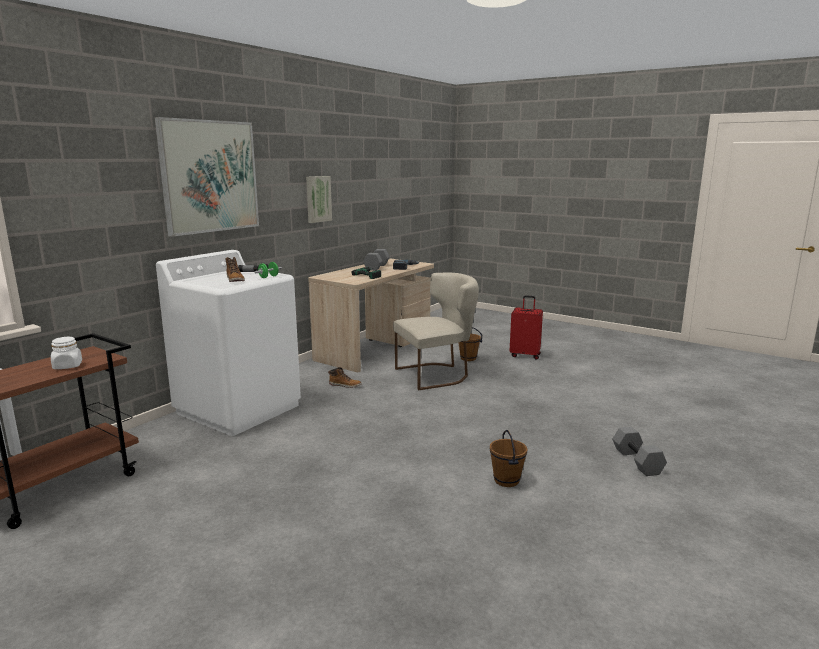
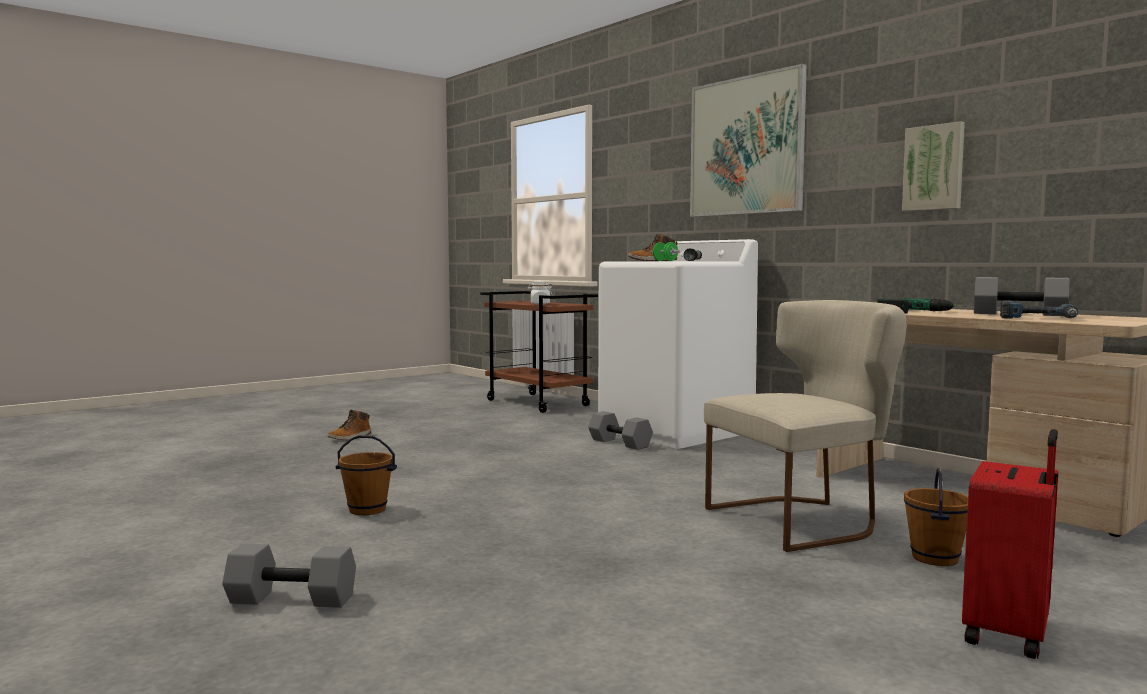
camera: 105 degrees right, 10 degrees down
boot [328,367,362,388] -> boot moved to [328,410,371,440]
beige chair [393,273,479,390] -> beige chair turned 105 degrees counterclockwise [704,300,906,552]
none -> grey dumbbell [588,411,653,450]

